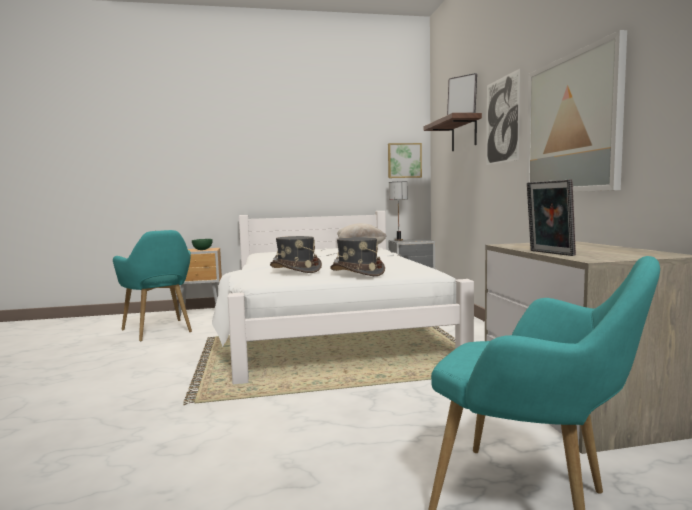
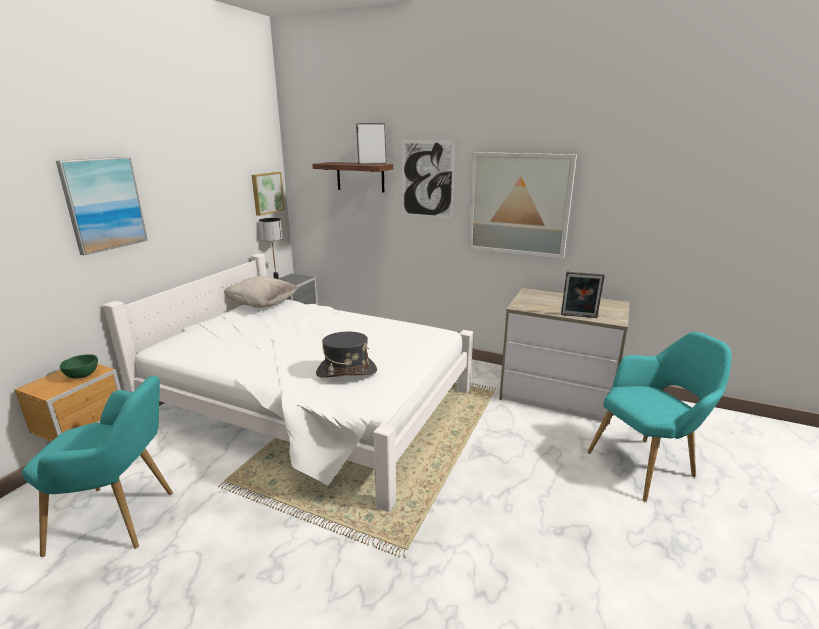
camera: 55 degrees left, 15 degrees up
grey hat [330,237,385,276] -> none
none -> picture [56,157,148,255]

